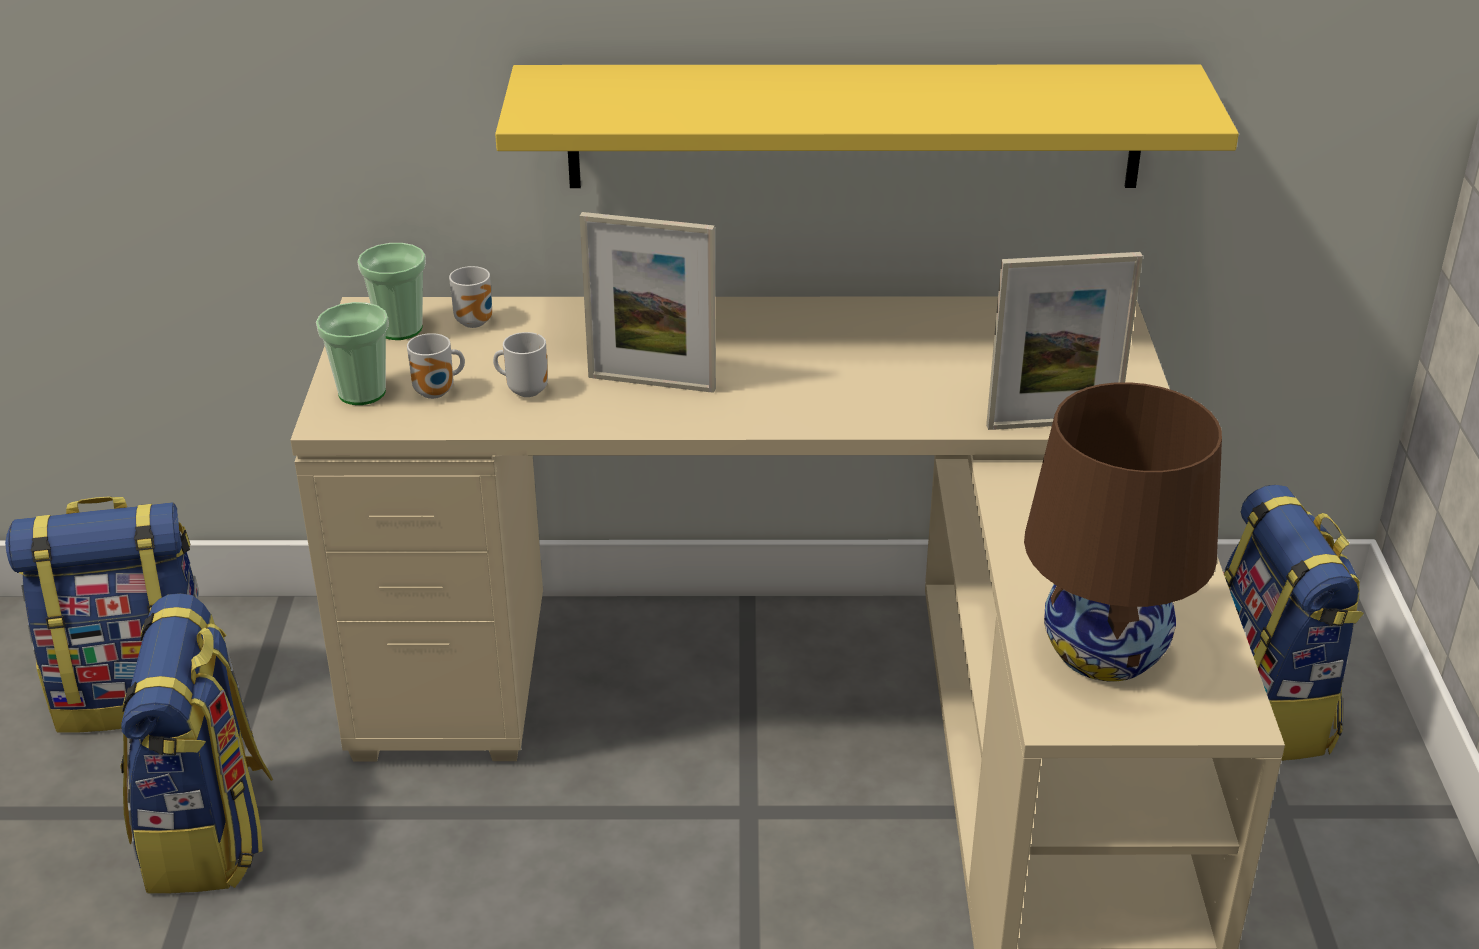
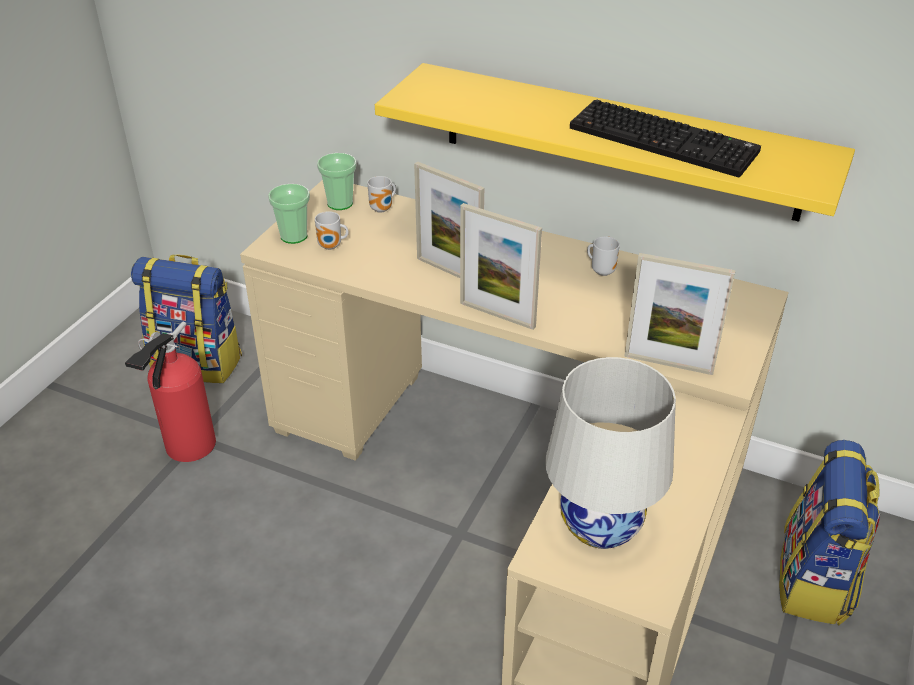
camera: 25 degrees right, 5 degrees up
backpack [120,593,273,894] -> fire extinguisher [125,322,216,462]
mug [493,332,548,397] -> mug moved to [587,236,620,276]
brown table lamp [1024,382,1222,681] -> white table lamp [545,357,676,549]
none -> picture frame [460,203,542,330]
none -> keyboard [570,99,761,178]

